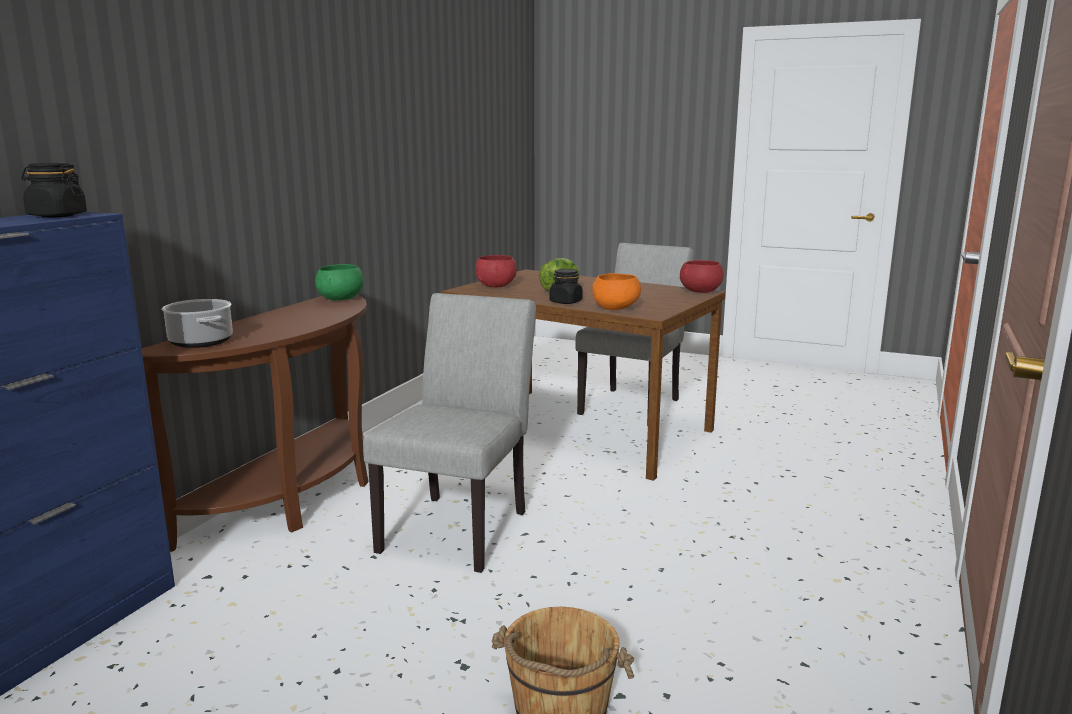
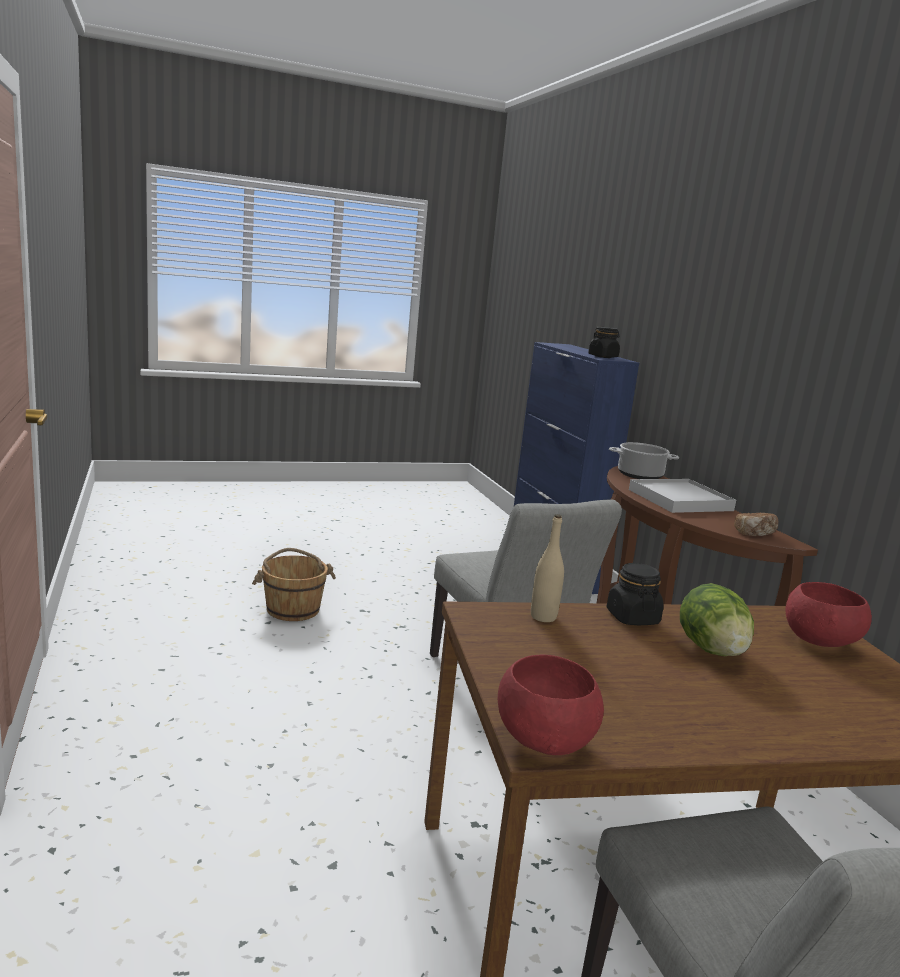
camera: 135 degrees right, 0 degrees up
green bowl [315,264,364,300] -> bread [734,513,779,536]
orange bowl [592,273,641,310] -> beige bottle [531,514,564,622]
none -> white tray [629,479,736,513]

